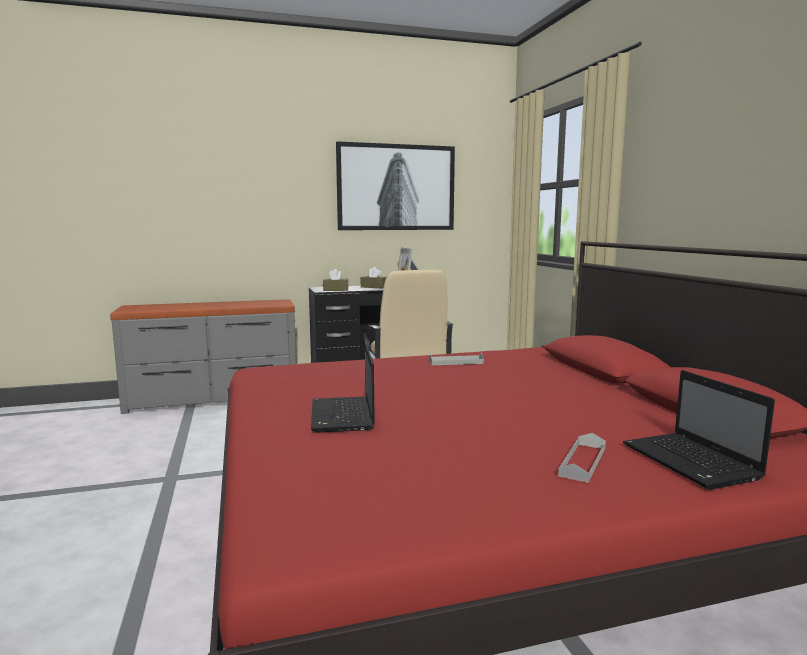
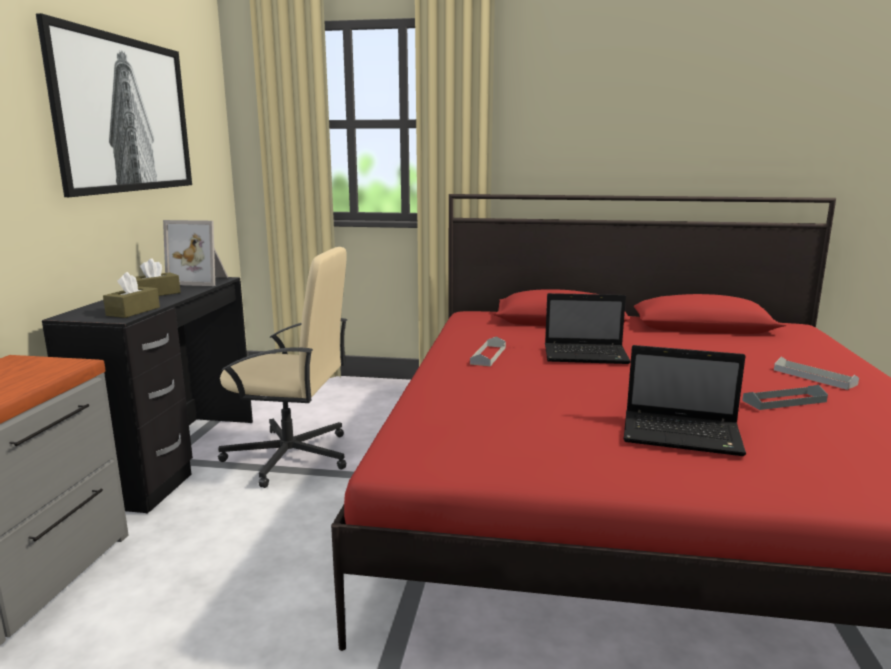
camera: 65 degrees left, 5 degrees up
laptop [623,370,775,490] -> laptop moved to [545,293,631,364]
none -> grey tray [742,385,828,410]

